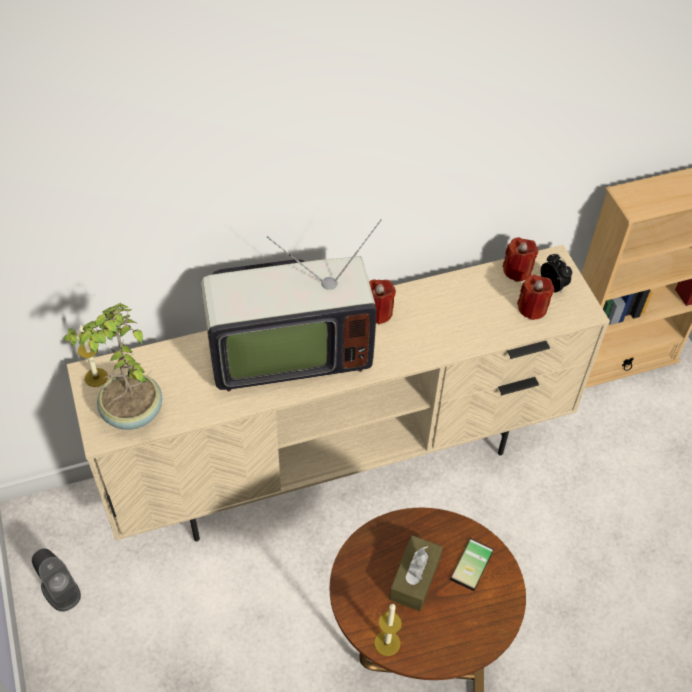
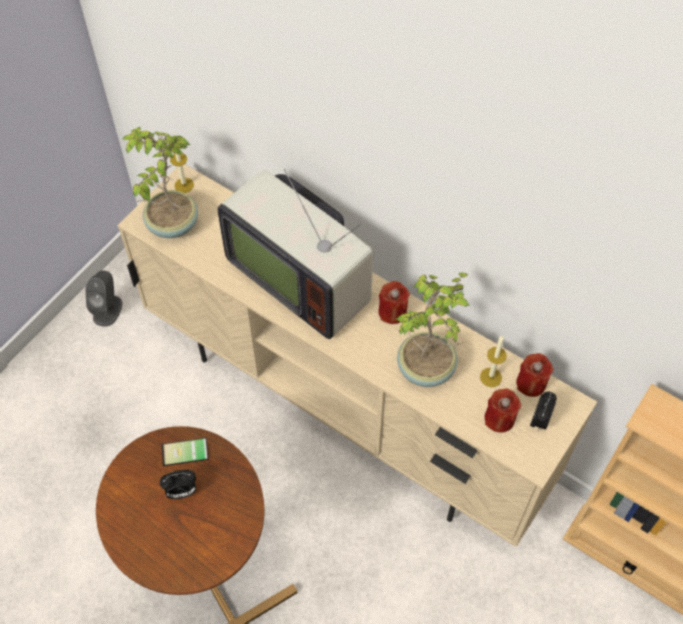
camera: 55 degrees right, 5 degrees up
candle [374,604,402,656] -> candle moved to [480,336,507,387]
brown tissue box [389,535,443,611] -> alarm clock [160,470,196,499]
phone [450,538,494,591] -> phone moved to [162,438,209,466]
none -> potted plant [395,272,471,387]

